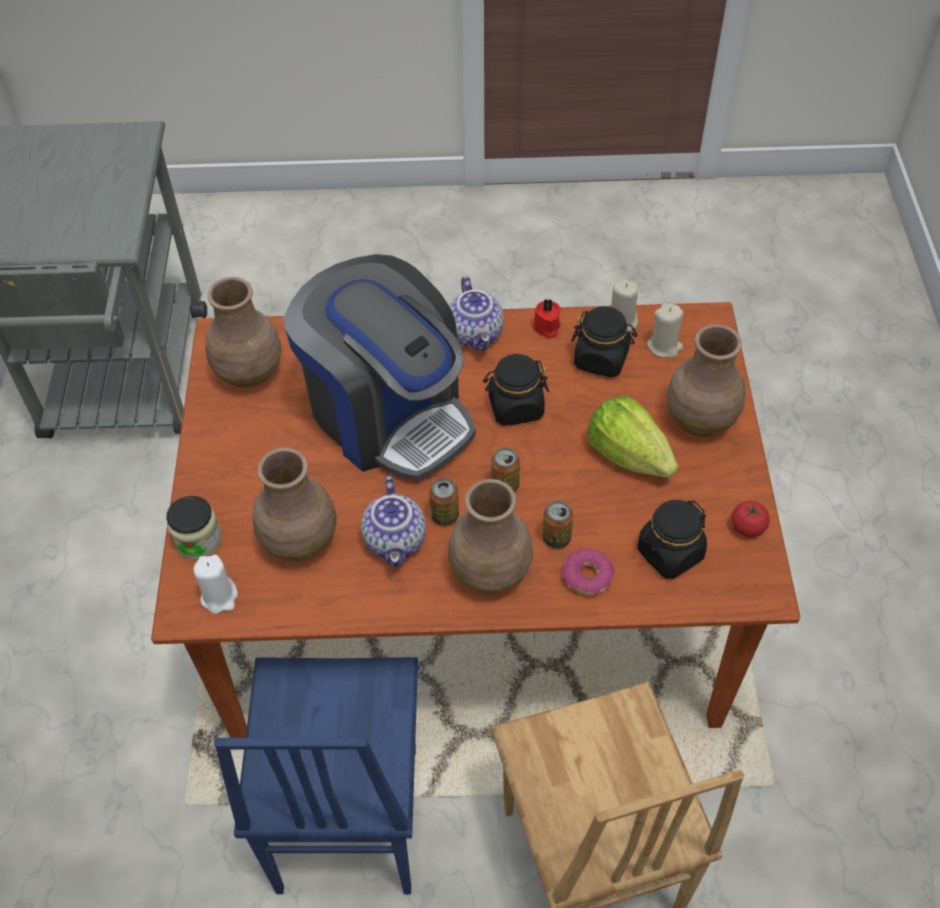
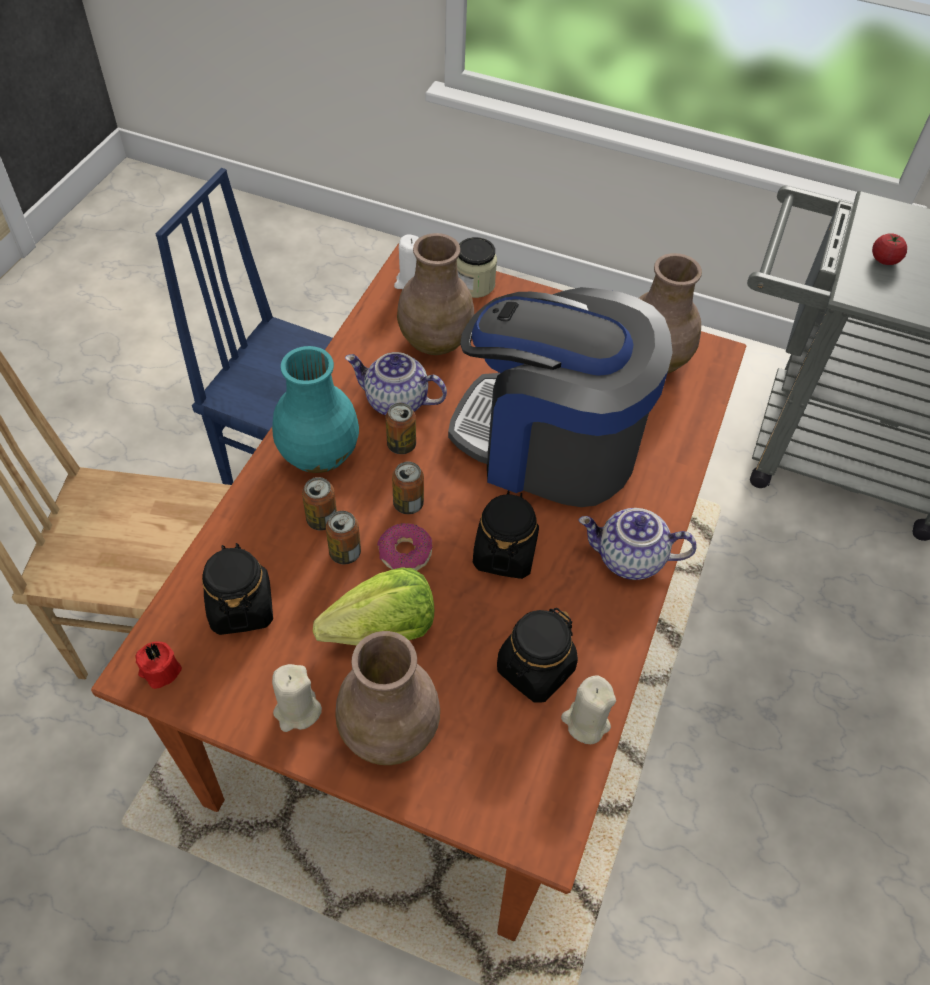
camera: 110 degrees right, 0 degrees up
coffee machine [284,254,476,481] -> coffee machine turned 45 degrees clockwise [448,287,673,507]
brown vase [448,479,533,594] -> turquoise vase [272,346,359,473]
red candle [533,299,561,338] -> red candle moved to [135,641,182,689]
donut [562,548,615,596] -> donut moved to [377,523,432,571]
beige candle [647,303,684,358] -> beige candle moved to [272,664,322,732]
tomato [732,501,770,537] -> tomato moved to [872,233,907,265]
none -> can [326,511,361,564]

